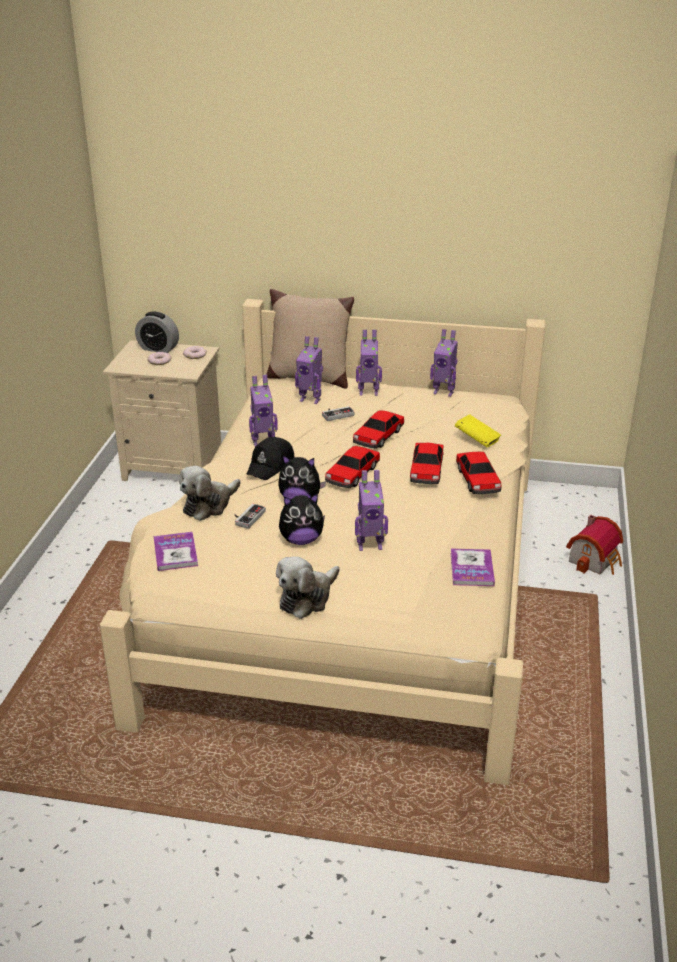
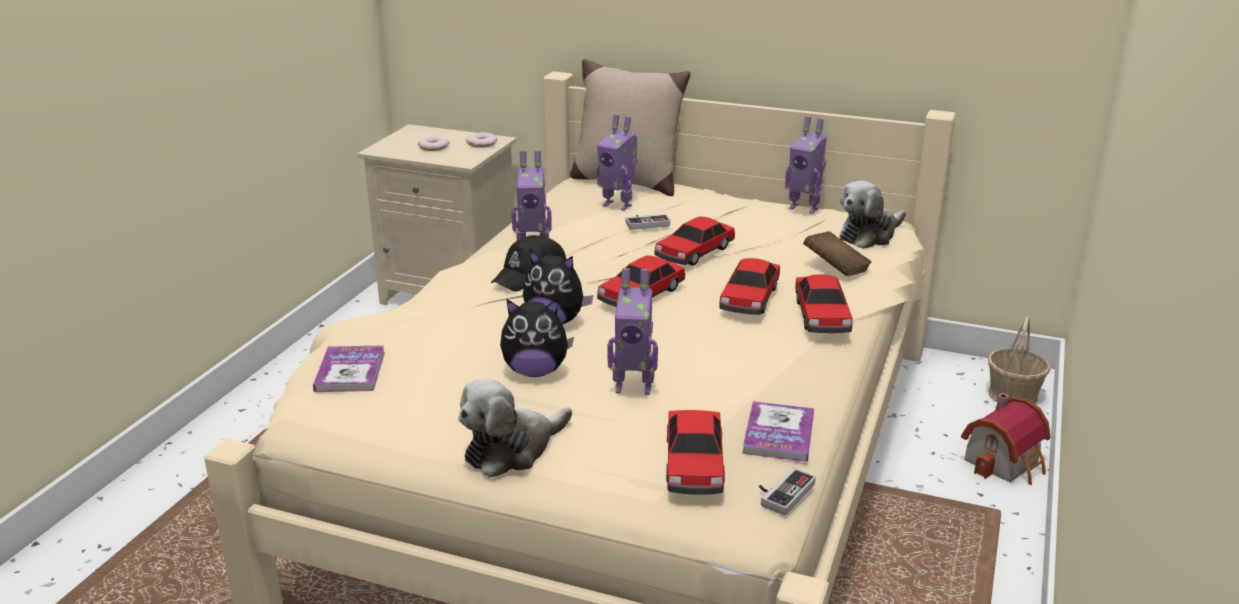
camera: 10 degrees right, 5 degrees down
alarm clock [135,311,179,353] -> none
plush toy [179,466,241,521] -> plush toy moved to [839,181,906,249]
game controller [234,504,266,529] -> game controller moved to [759,468,816,516]
toy robot [356,329,382,396] -> none
yellow book [455,414,501,447] -> brown book [803,231,872,276]
none -> toy car [666,410,725,495]
none -> basket [988,316,1050,404]

